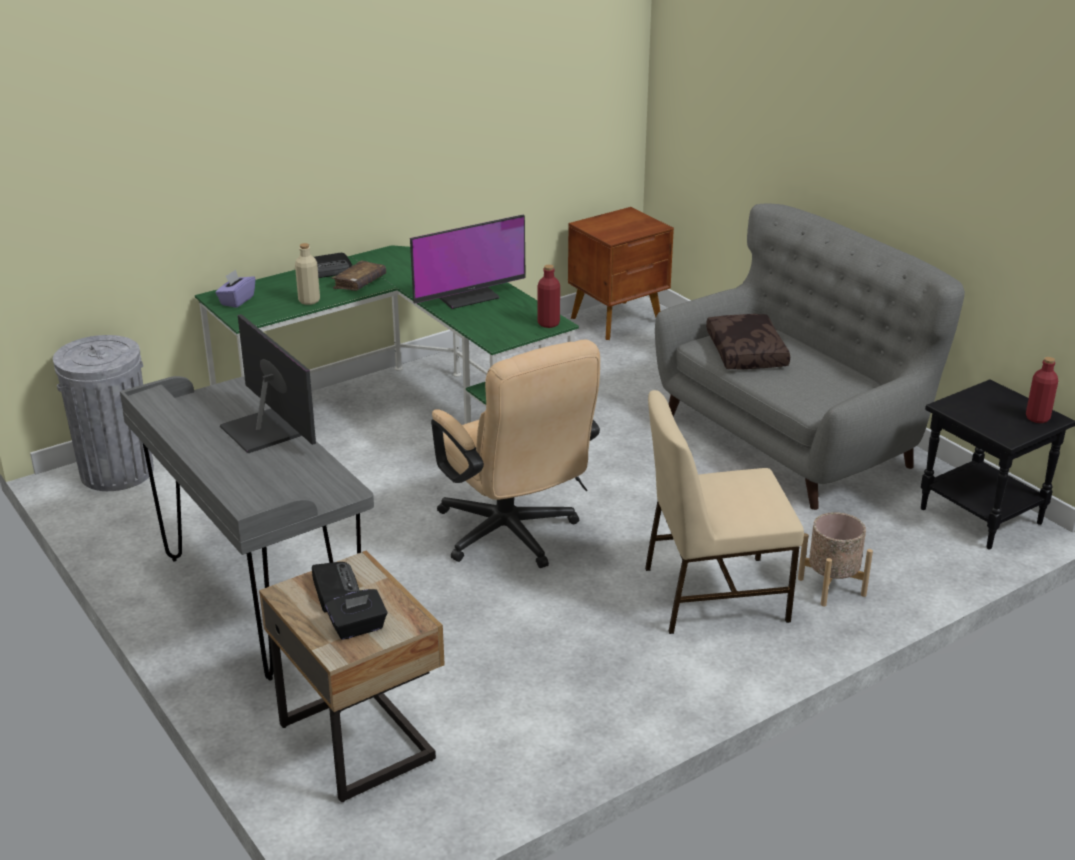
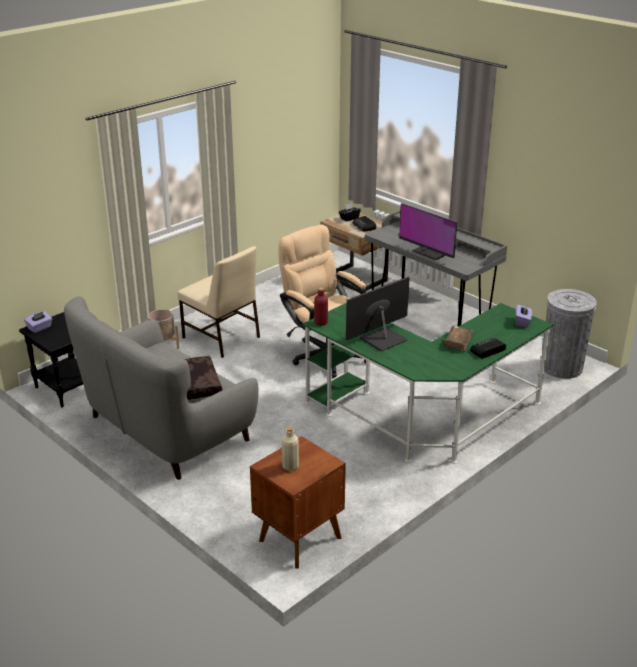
camera: 170 degrees right, 0 degrees up
beige bottle [295,243,320,305] -> beige bottle moved to [282,426,299,471]
beige chair [645,390,804,634] -> beige chair turned 60 degrees clockwise [177,246,260,358]
red bottle [1026,357,1058,423] -> purple tissue box [24,311,52,333]

